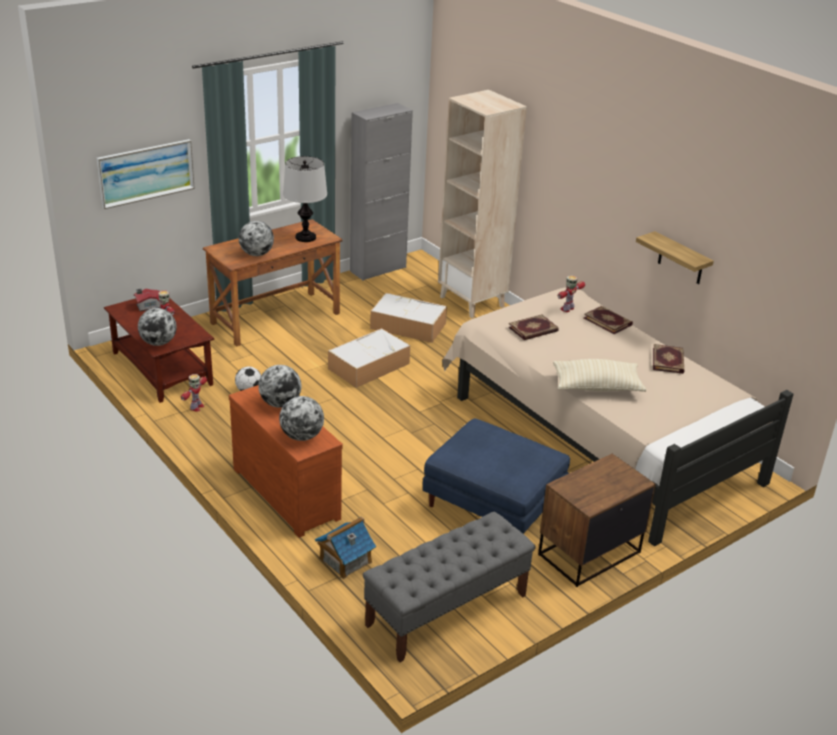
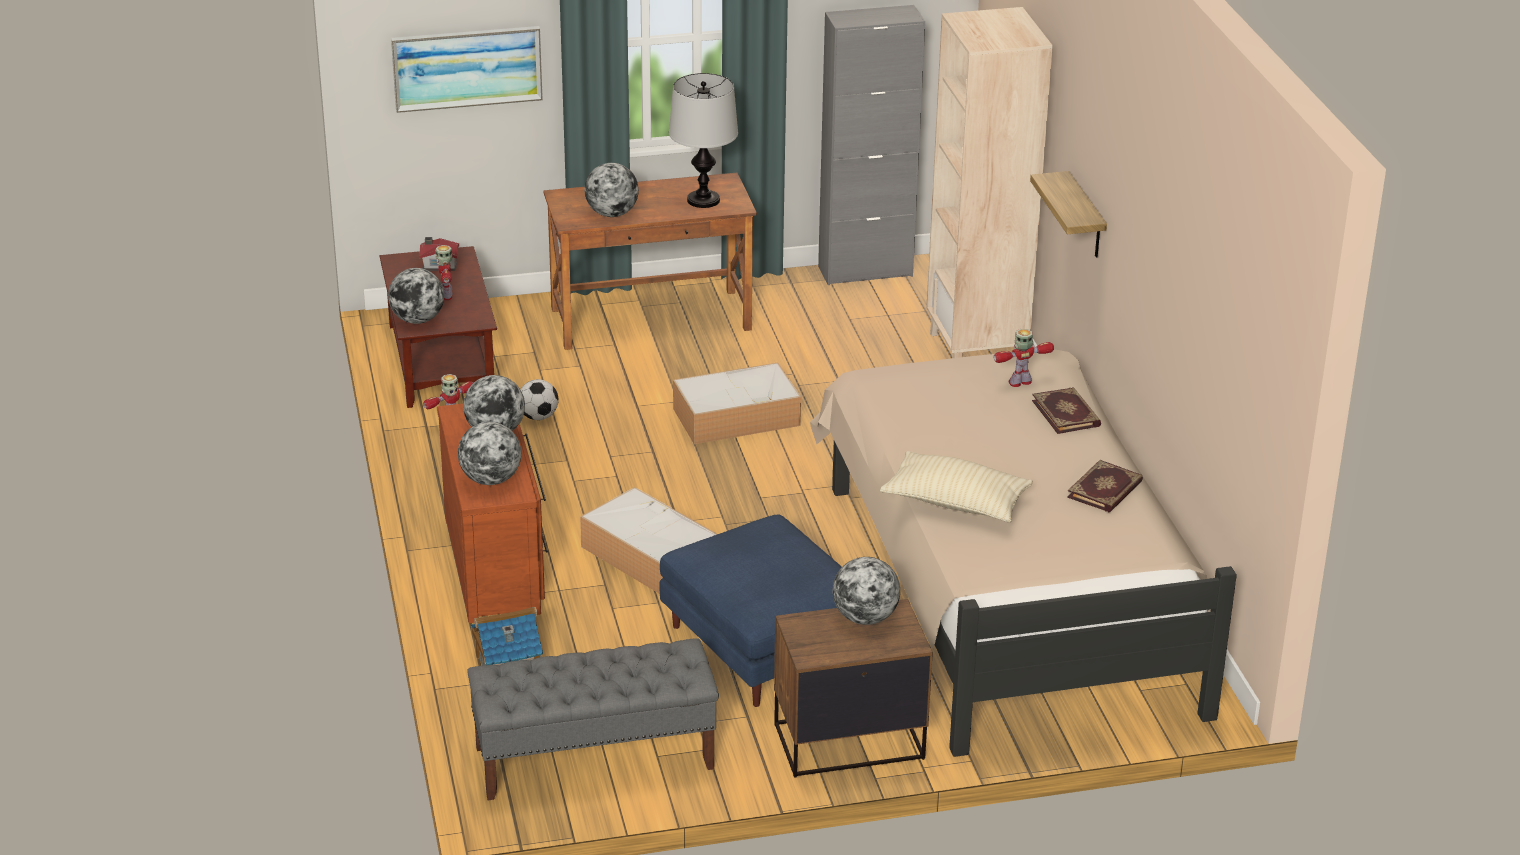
camera: 25 degrees right, 0 degrees up
storage box [370,293,447,343] -> storage box moved to [580,487,717,594]
book [508,314,559,340] -> none
shelf [636,231,714,284] -> shelf moved to [1030,171,1107,257]
none -> globe [833,557,900,625]

